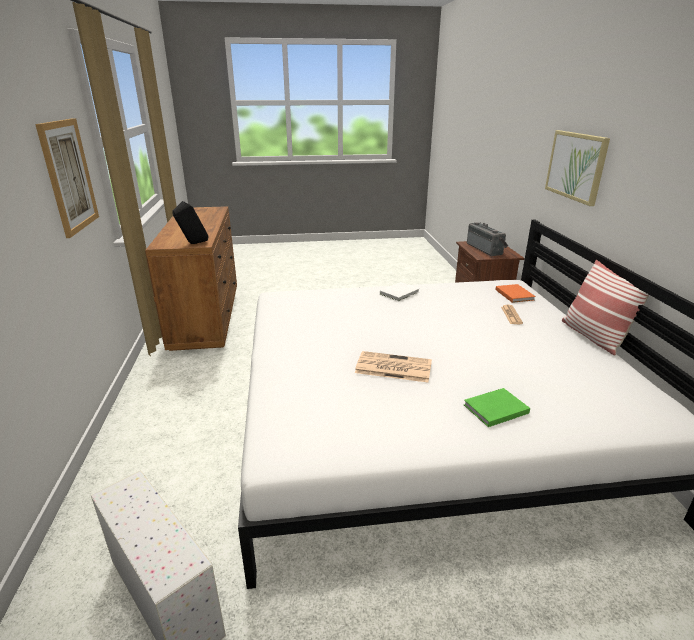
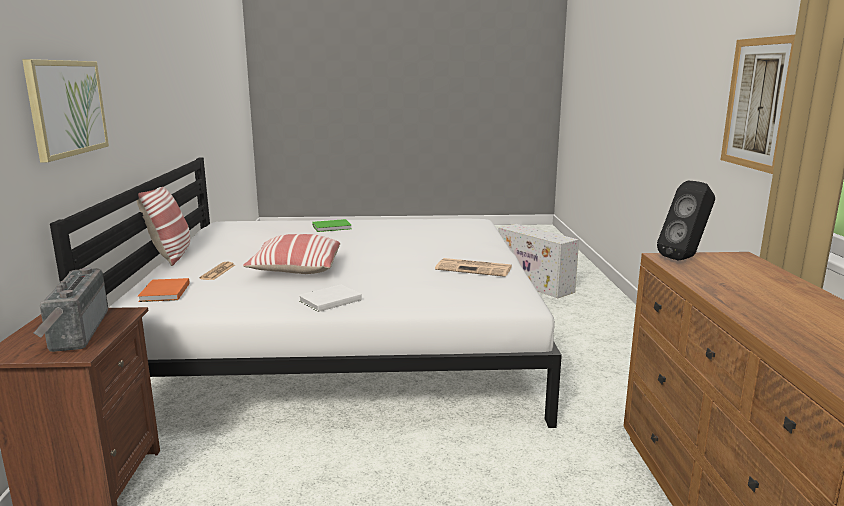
camera: 175 degrees left, 10 degrees down
newspaper [355,351,432,383] -> newspaper moved to [435,258,512,277]
none -> pillow [243,234,340,274]

